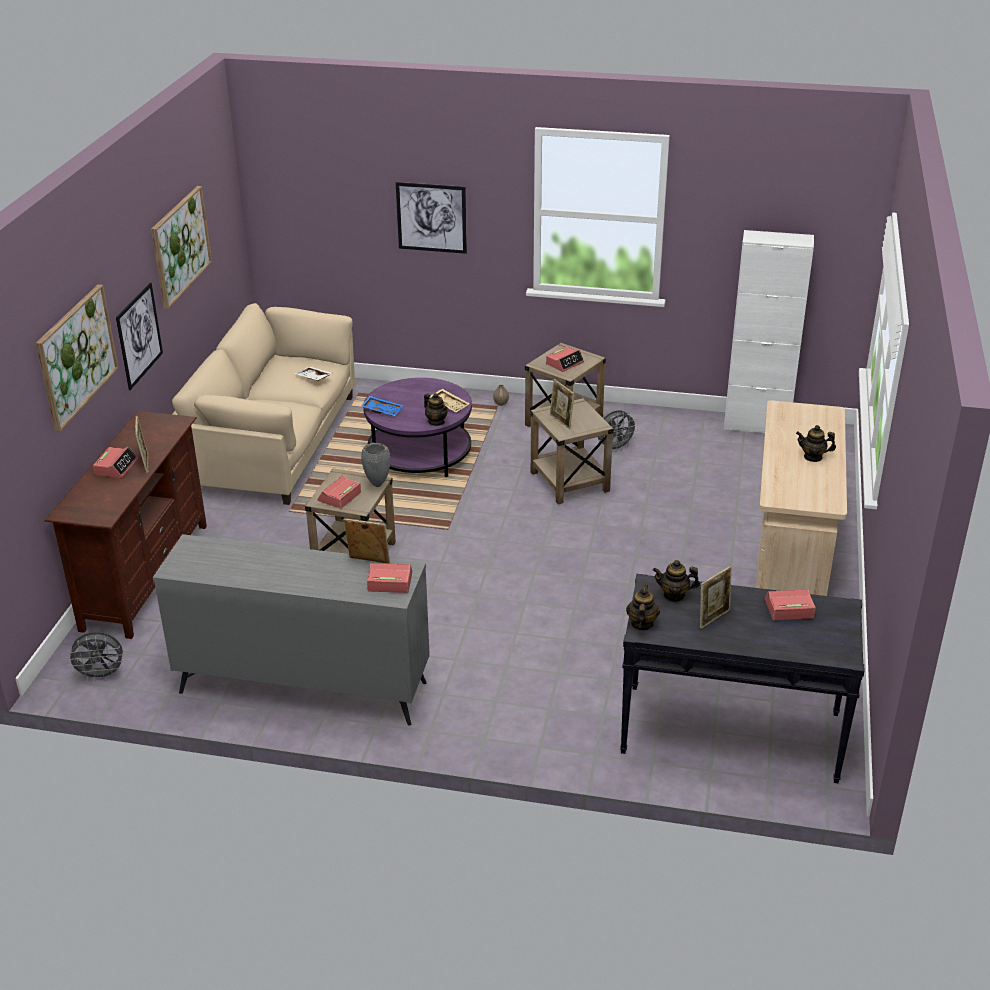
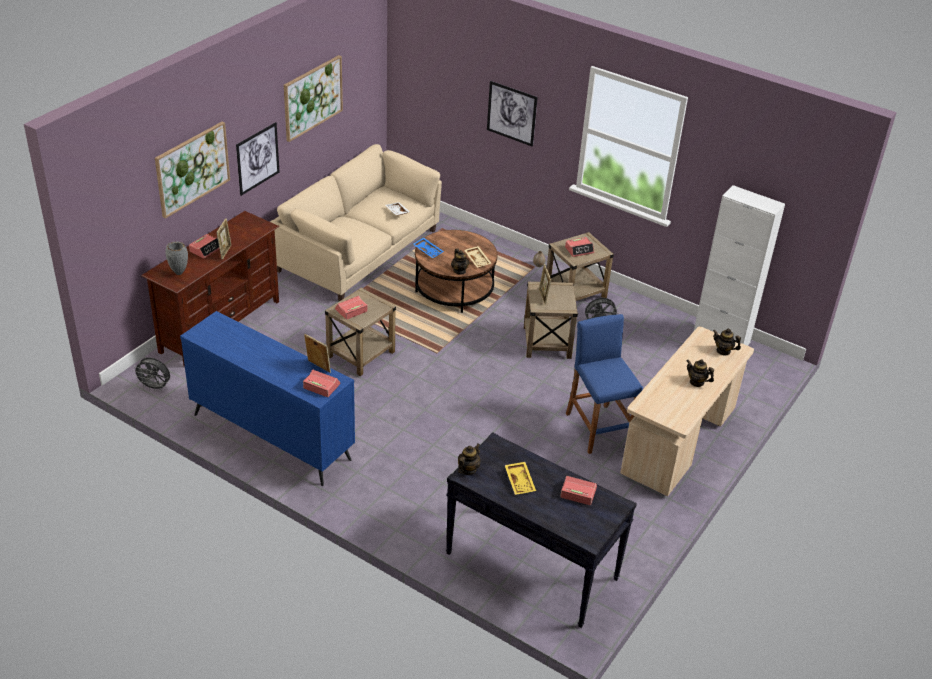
camera: 20 degrees right, 5 degrees up
grey dresser [153,534,430,726] -> blue dresser [180,311,355,486]
grey vase [361,443,391,487] -> grey vase moved to [166,242,188,275]
purple coffee table [363,378,472,477] -> brown coffee table [415,230,498,313]
teapot [653,560,700,602] -> teapot moved to [713,329,741,355]
picture frame [700,566,732,629] -> yellow tray [505,462,536,495]
none -> blue stool [566,314,643,454]

